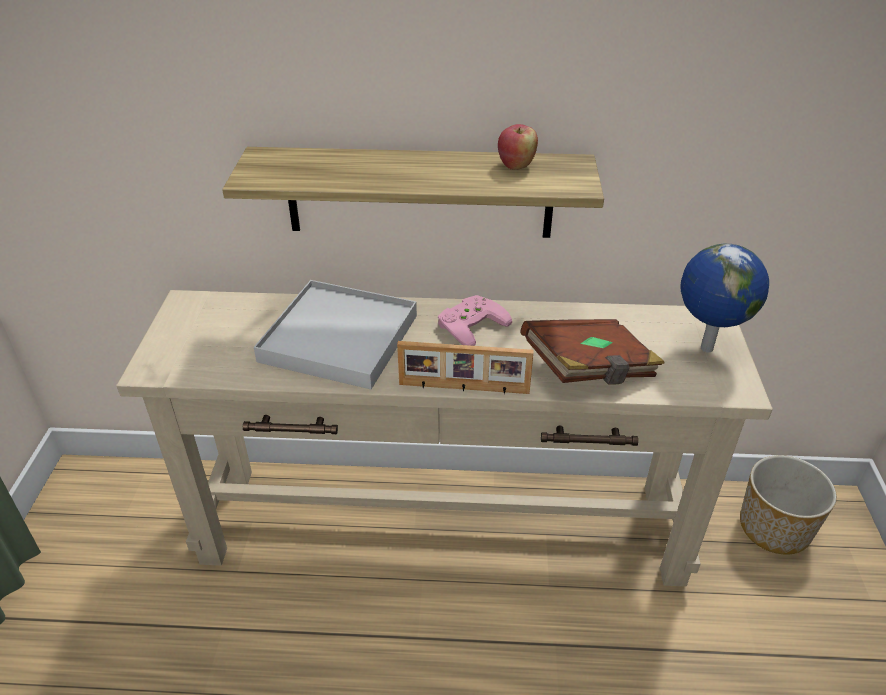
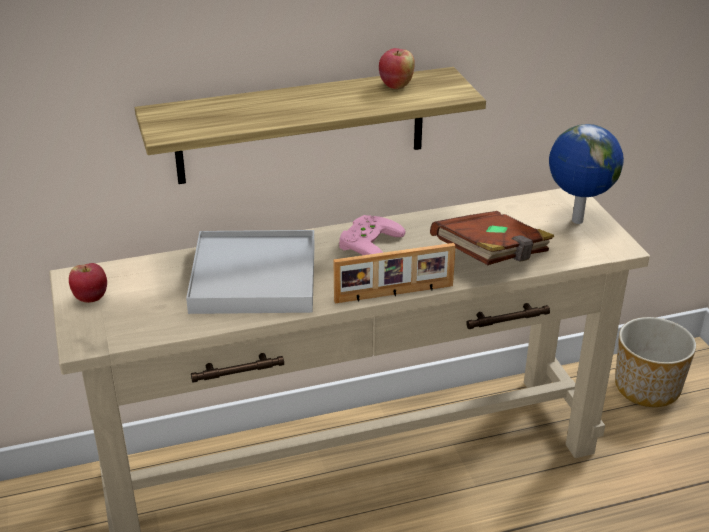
camera: 20 degrees left, 5 degrees down
none -> apple [69,263,107,303]

